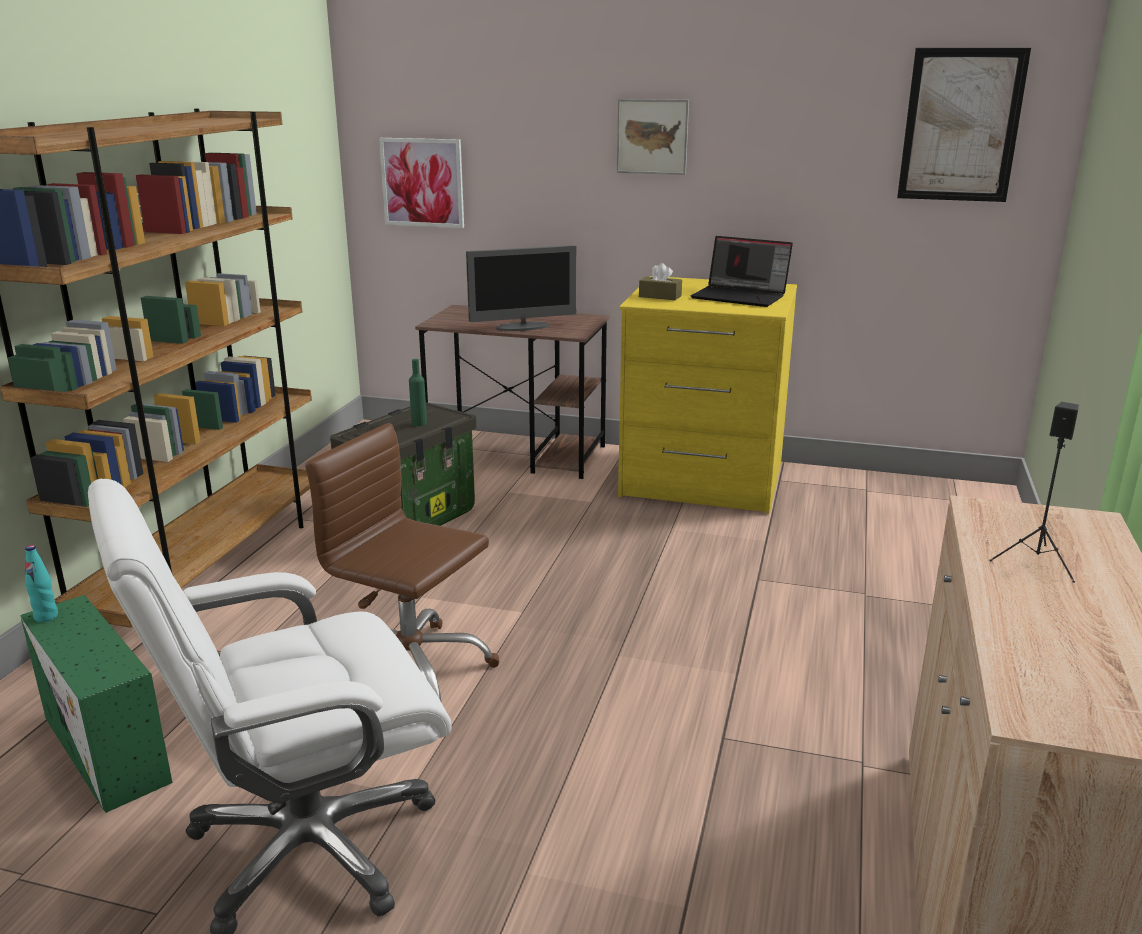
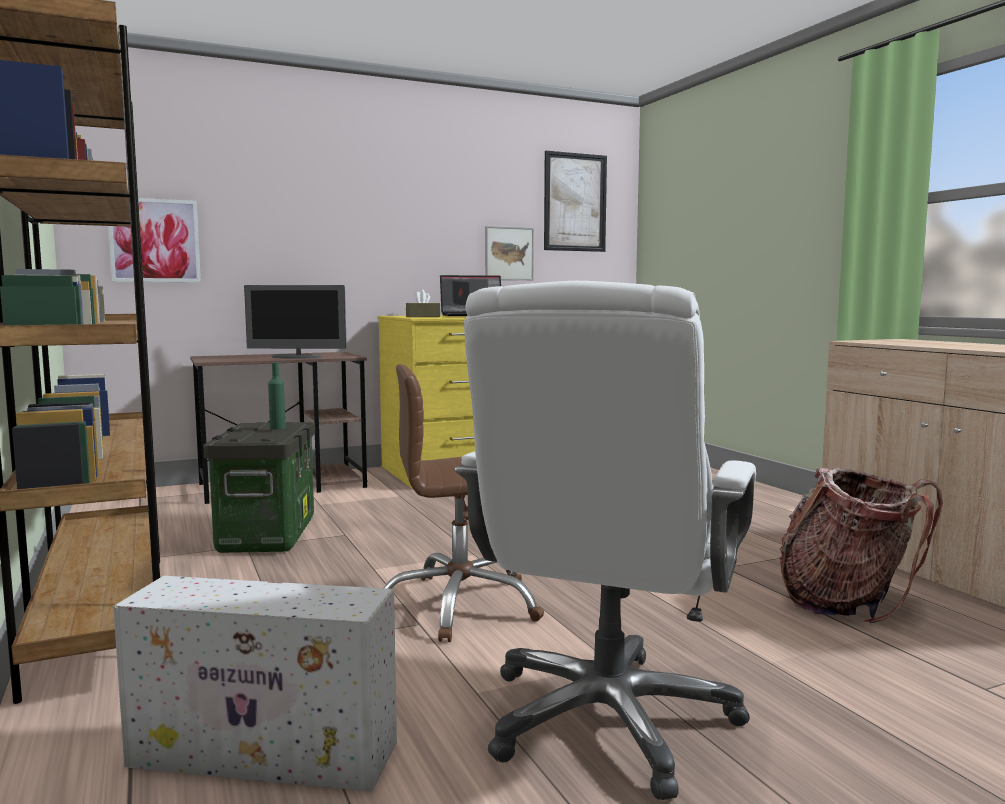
camera: 40 degrees left, 15 degrees down
green storage box [20,595,172,813] -> white storage box [113,576,397,792]
turquoise bottle [25,545,58,622] -> none
monitor [466,245,576,331] -> monitor turned 60 degrees clockwise [244,285,347,359]
picture [617,99,689,175] -> picture moved to [485,226,534,280]
black speaker [989,402,1079,583] -> none
none -> backpack [779,467,943,623]

